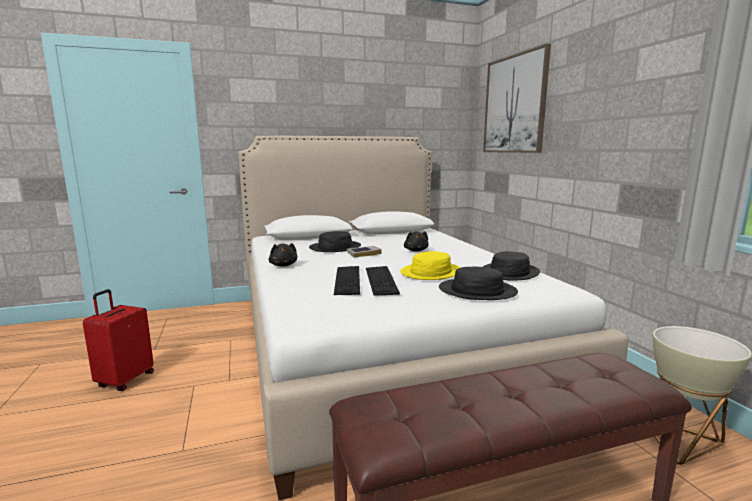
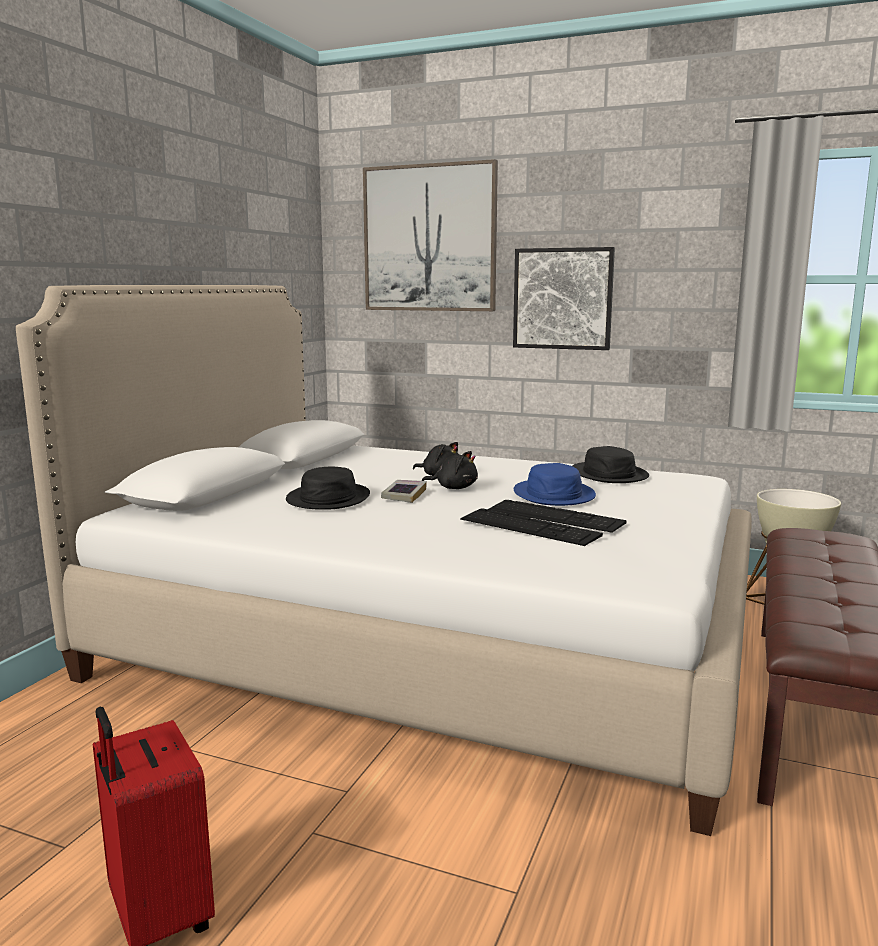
camera: 50 degrees left, 0 degrees up
black plush toy [268,243,297,267] -> black plush toy moved to [422,451,478,489]
yellow hat [400,251,461,280] -> blue hat [514,463,596,506]
black hat [439,267,518,300] -> none
none -> picture [513,247,615,350]

